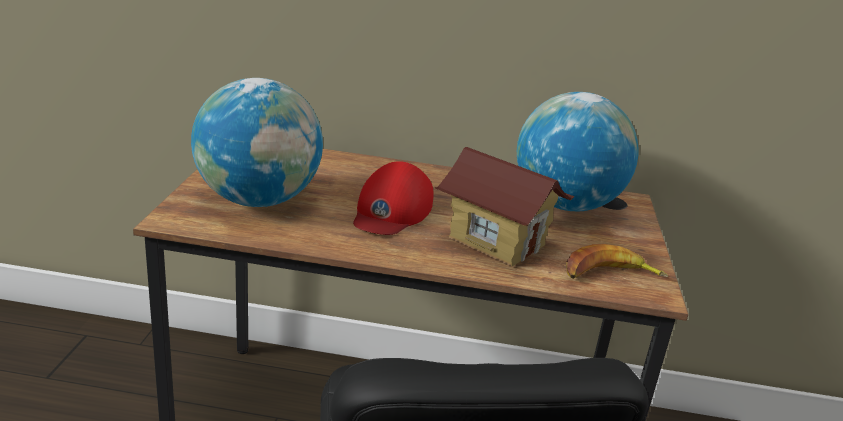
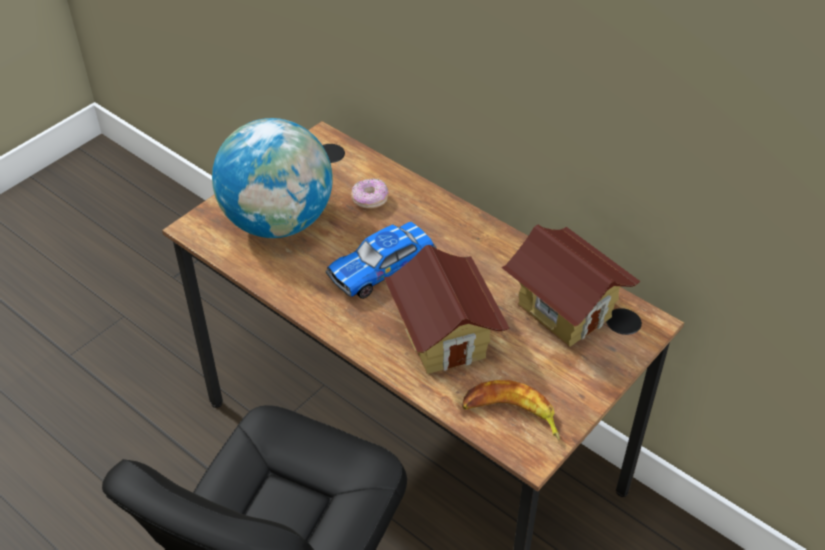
camera: 35 degrees right, 20 degrees up
red cap [353,161,434,235] -> toy car [326,222,436,299]
globe [517,92,639,211] -> toy house [501,224,640,347]
none -> donut [351,179,389,209]

